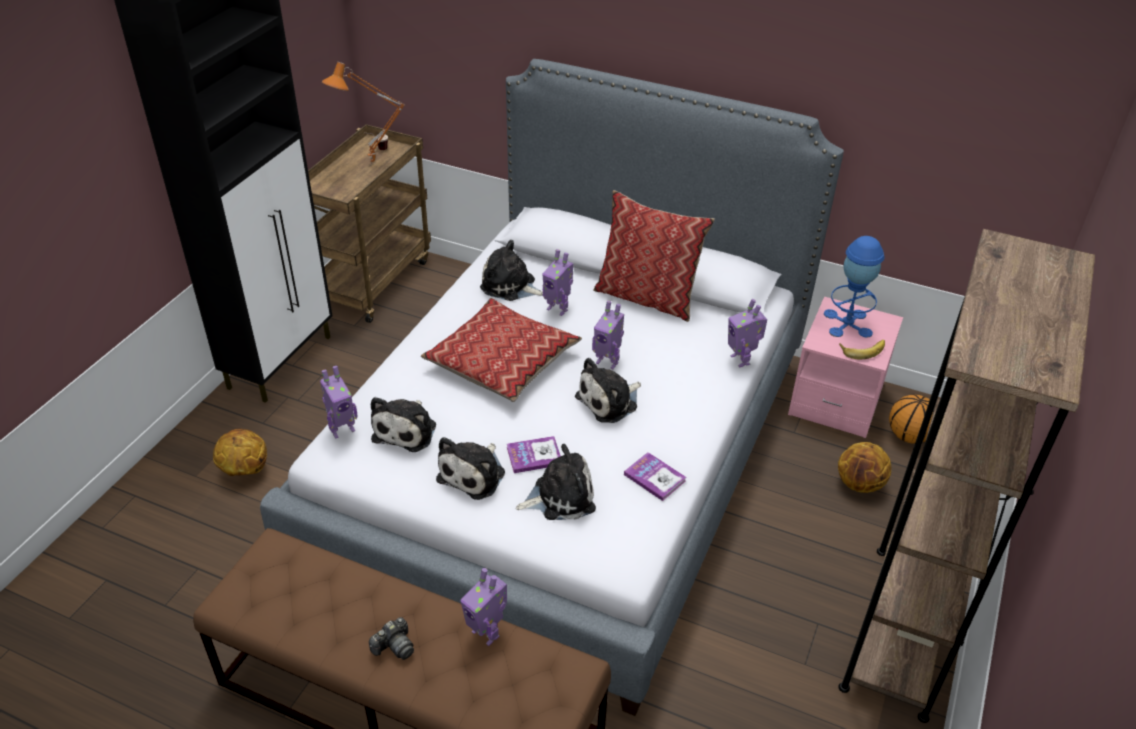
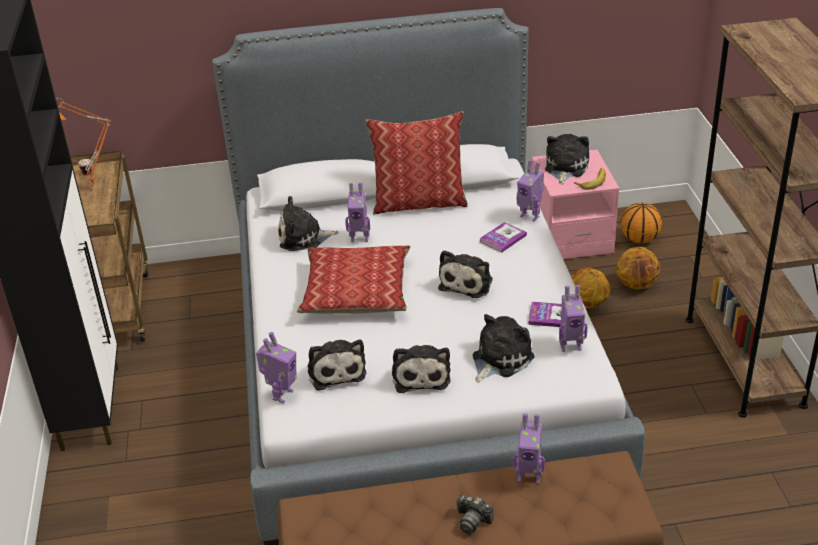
camera: 30 degrees left, 5 degrees down
basketball [213,429,267,476] -> basketball moved to [571,267,610,309]
camera [369,617,414,660] -> camera turned 105 degrees clockwise [456,495,494,533]
book [507,436,561,473] -> book moved to [479,222,527,253]
toy robot [592,301,624,370] -> toy robot moved to [559,285,588,352]
blue table lamp [824,236,884,337] -> plush toy [545,134,589,184]

